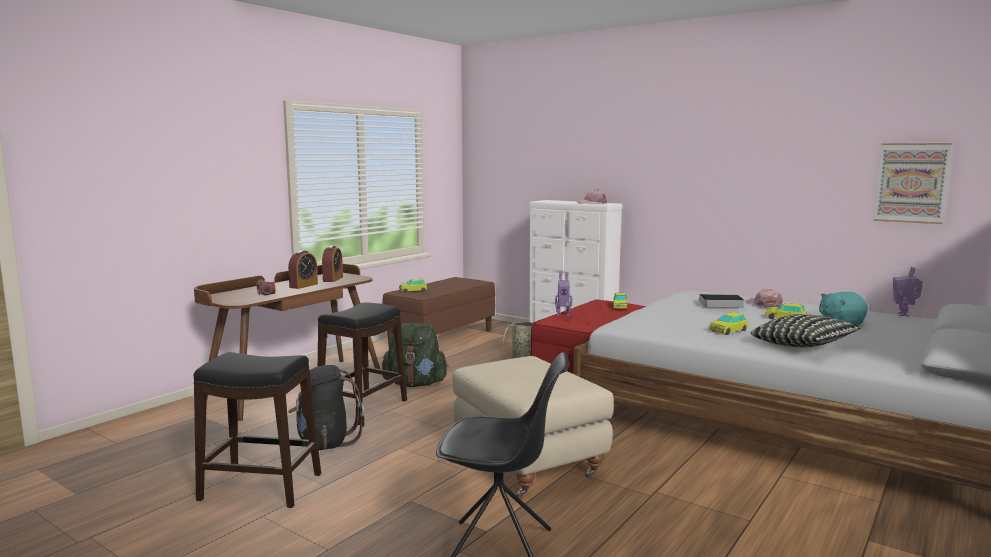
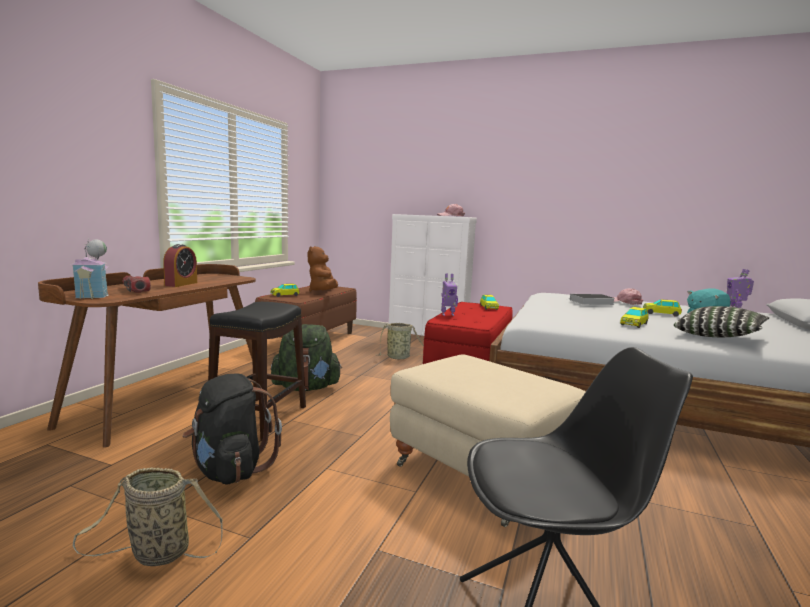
camera: 15 degrees left, 0 degrees up
black stool [194,352,321,508] -> basket [73,468,223,566]
alarm clock [322,246,343,282] -> none
picture [874,143,952,224] -> none
none -> toy house [71,238,109,299]
none -> brown plush toy [308,246,338,292]

